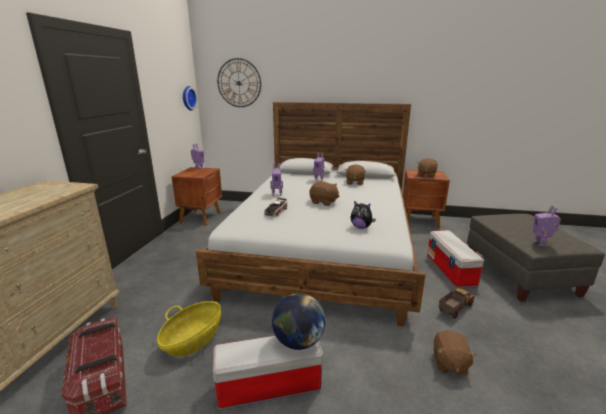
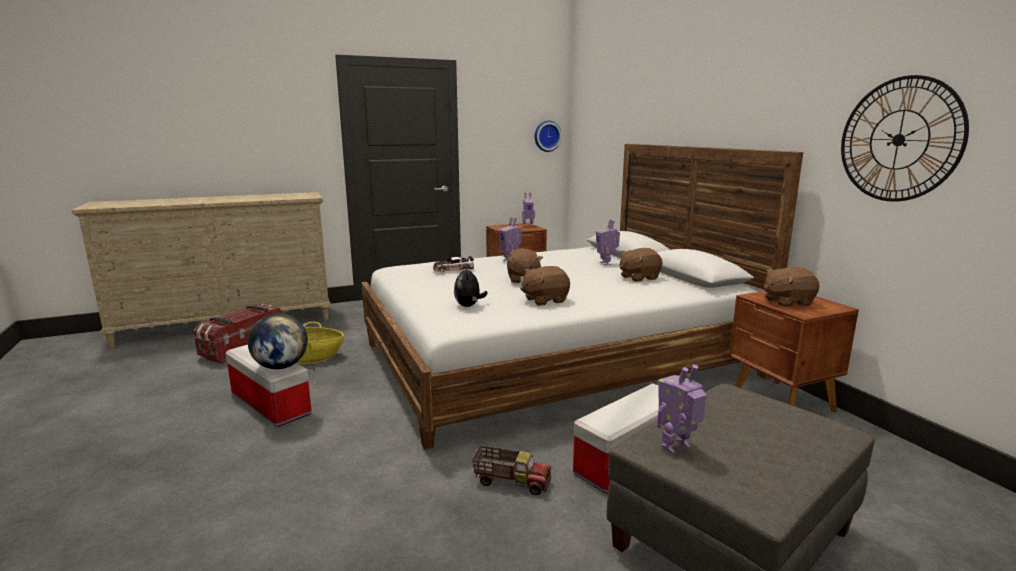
camera: 55 degrees right, 5 degrees down
wall clock [217,58,261,107] -> wall clock moved to [841,75,969,202]
brown plush toy [434,331,477,375] -> brown plush toy moved to [521,266,570,306]

